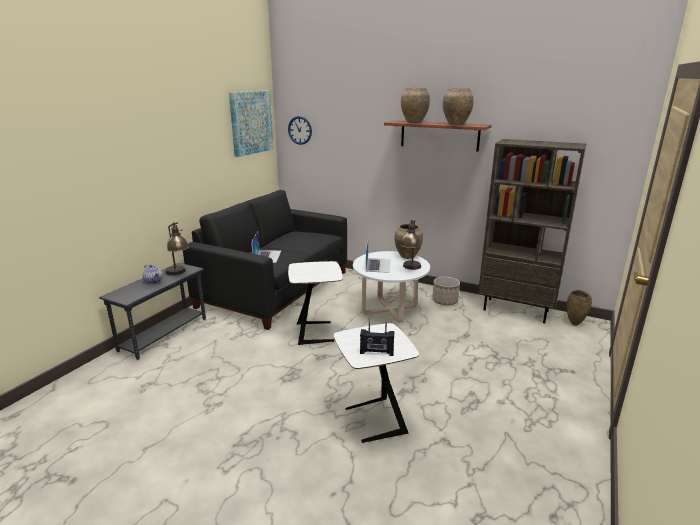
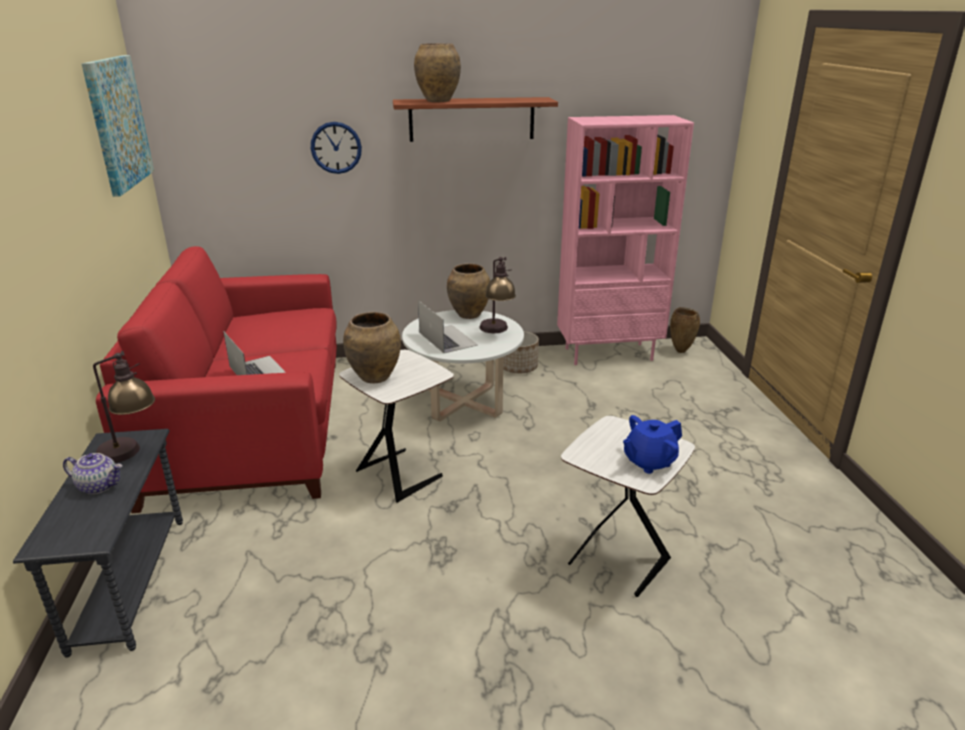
camera: 35 degrees left, 5 degrees up
black sofa [183,190,347,330] -> red sofa [96,246,337,513]
wall clock [288,116,312,145] -> wall clock moved to [311,122,362,174]
radio [360,321,394,356] -> blue teapot [623,415,682,474]
brown vase [443,88,474,125] -> brown vase moved to [343,312,401,384]
brown bookcase [478,139,586,323] -> pink bookcase [557,115,694,365]

